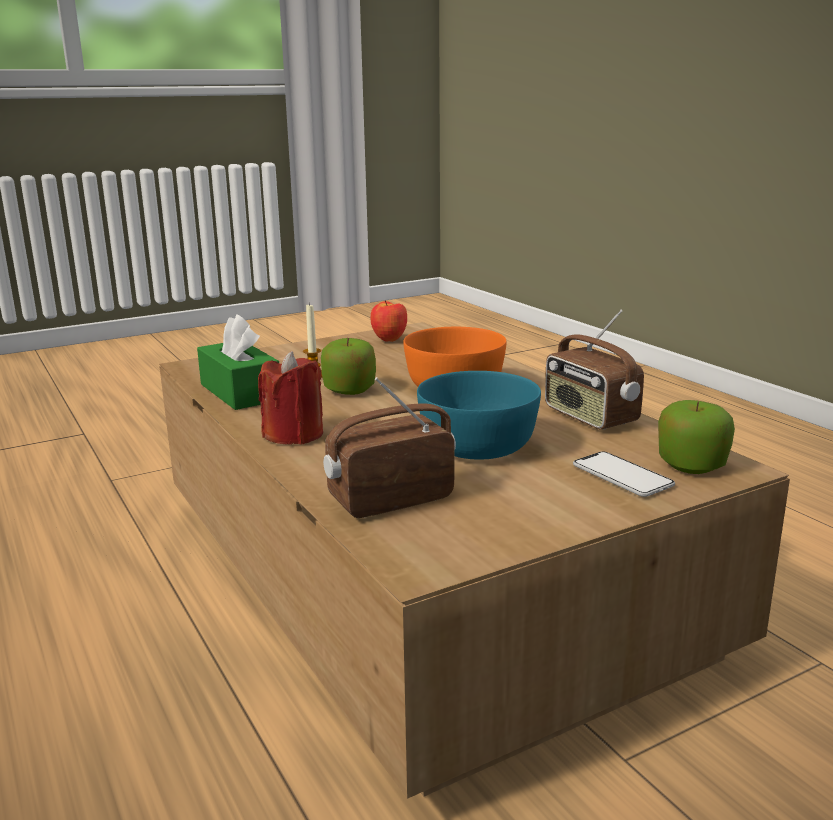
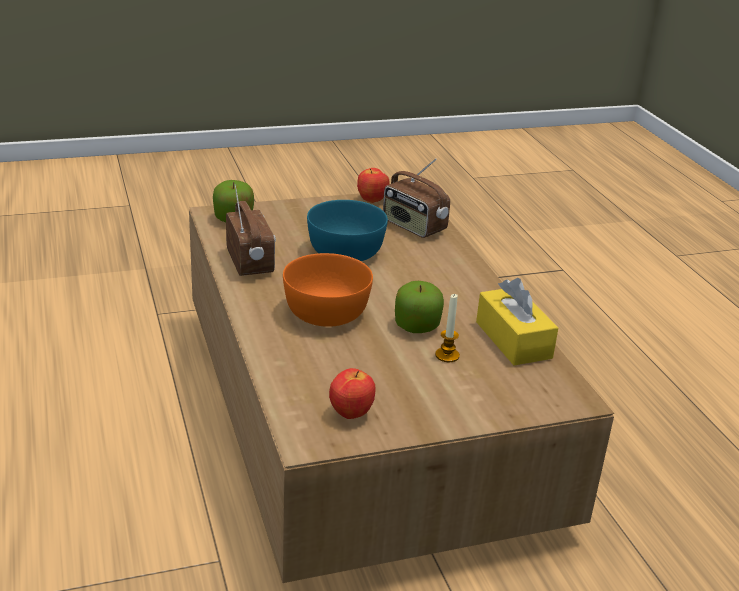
camera: 170 degrees left, 10 degrees up
green tissue box [197,314,279,410] -> yellow tissue box [476,278,558,365]
red candle [258,351,323,445] -> none
radio [323,377,456,518] -> radio turned 60 degrees clockwise [383,158,450,238]
phone [573,452,675,497] -> none
none -> apple [357,168,389,203]

